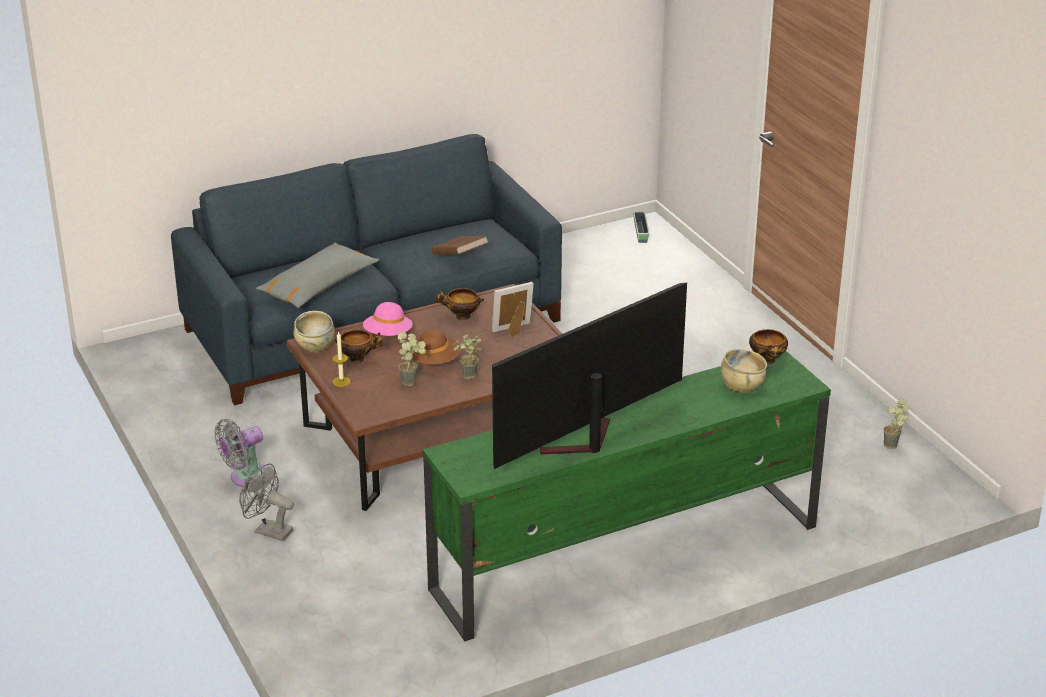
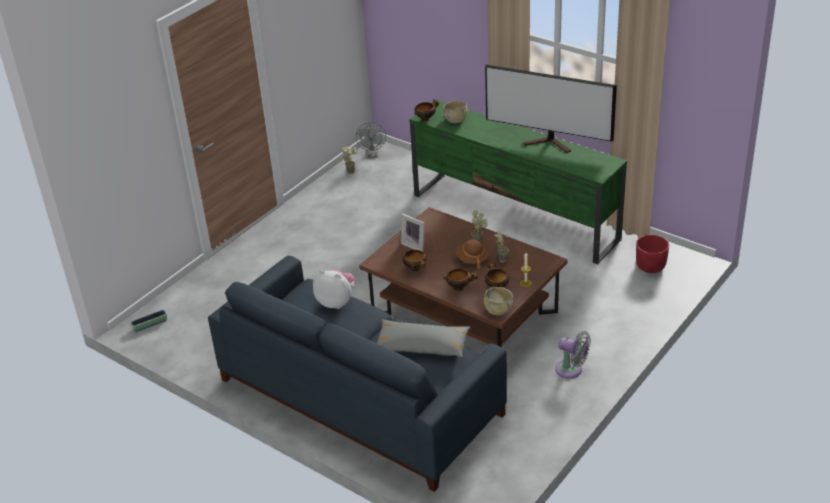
camera: 115 degrees left, 5 degrees up
grey fan [239,463,294,541] -> grey fan moved to [356,122,386,158]
pink hat [363,302,413,336] -> bowl [443,269,478,292]
brown book [432,236,489,254] -> plush toy [313,270,355,309]
none -> red planter [636,234,669,273]

